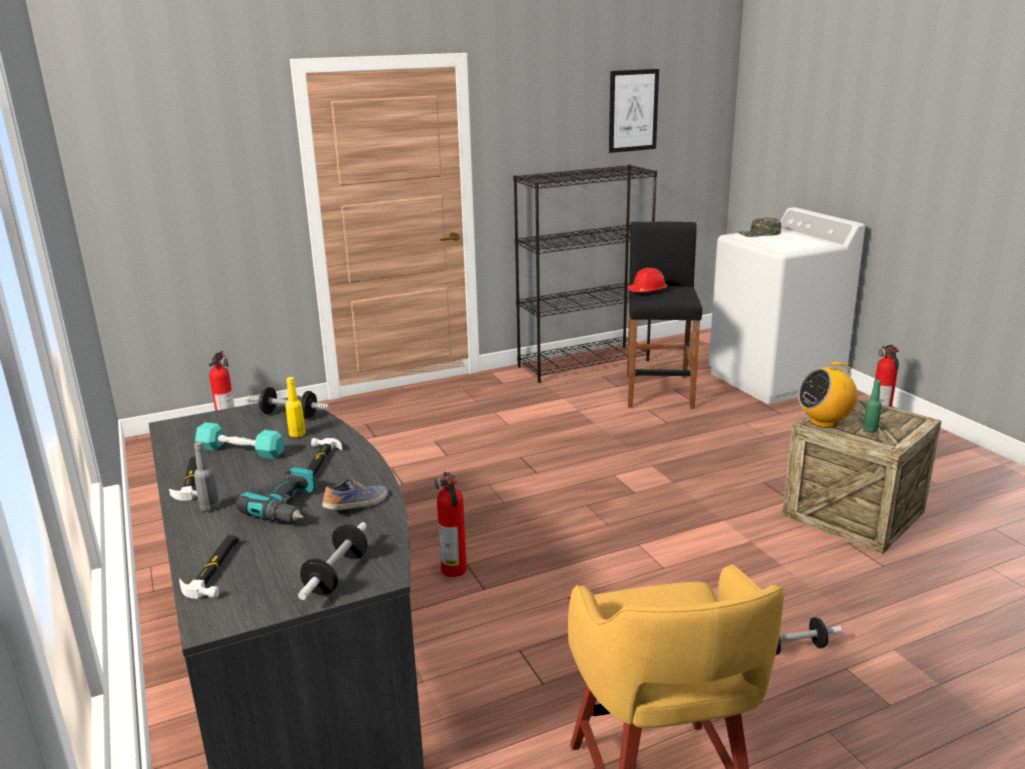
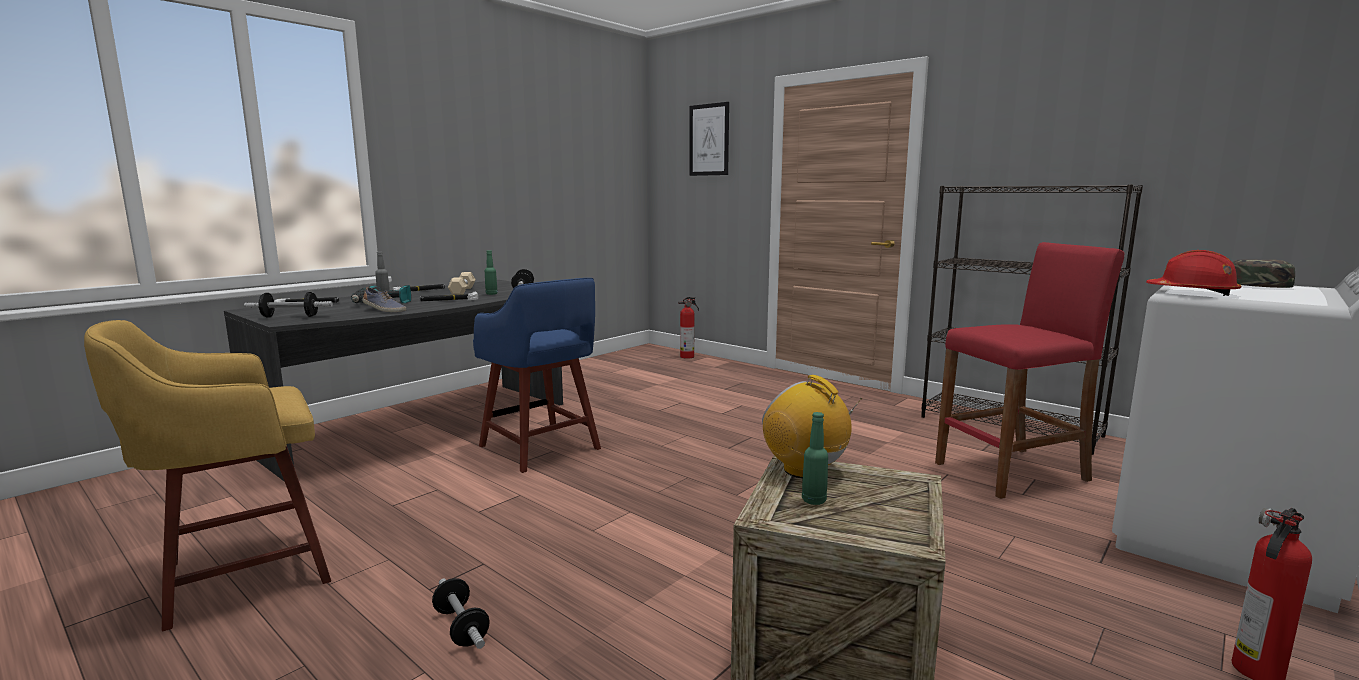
camera: 65 degrees right, 10 degrees down
turquoise dumbbell [195,422,285,459] -> beige dumbbell [448,272,476,295]
yellow bottle [286,377,306,438] -> green bottle [485,250,498,295]
fire extinguisher [435,472,467,577] -> blue stool [473,278,601,473]
picture [609,69,659,153] -> picture moved to [689,102,729,176]
black stool [627,222,702,409] -> red stool [935,242,1125,499]
red hard hat [627,268,667,292] -> red hard hat moved to [1146,250,1241,296]

